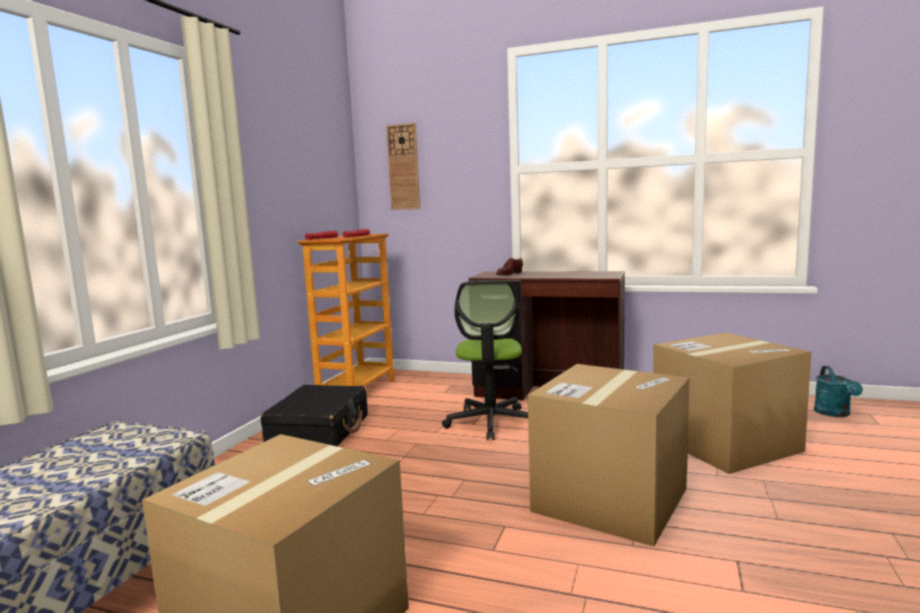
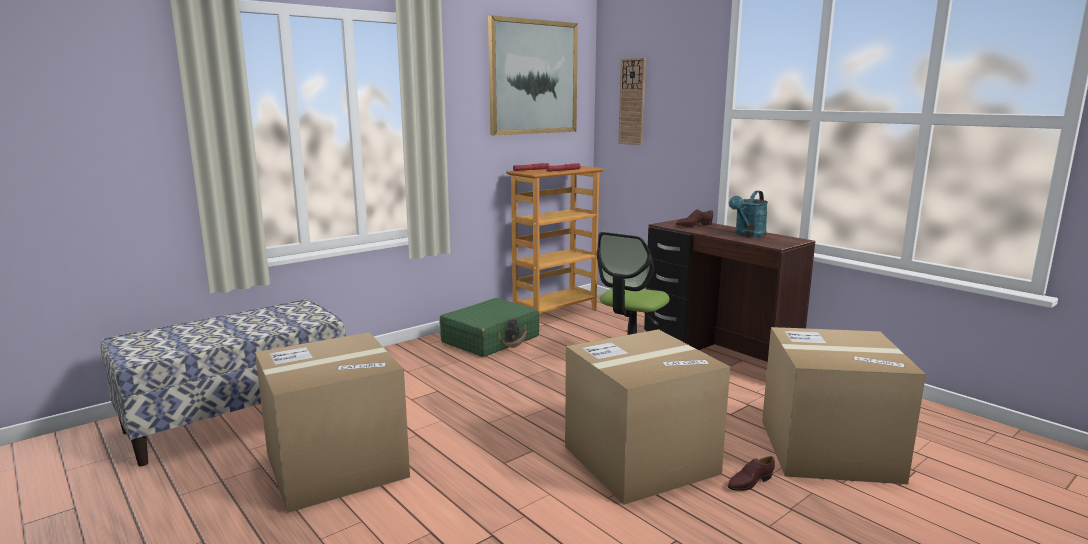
camera: 30 degrees right, 5 degrees up
black suitcase [261,385,367,446] -> green suitcase [440,298,539,357]
turquoise watering can [814,366,863,417] -> turquoise watering can moved to [729,191,768,237]
none -> picture [488,15,578,135]
none -> brown shoe [727,456,775,491]

